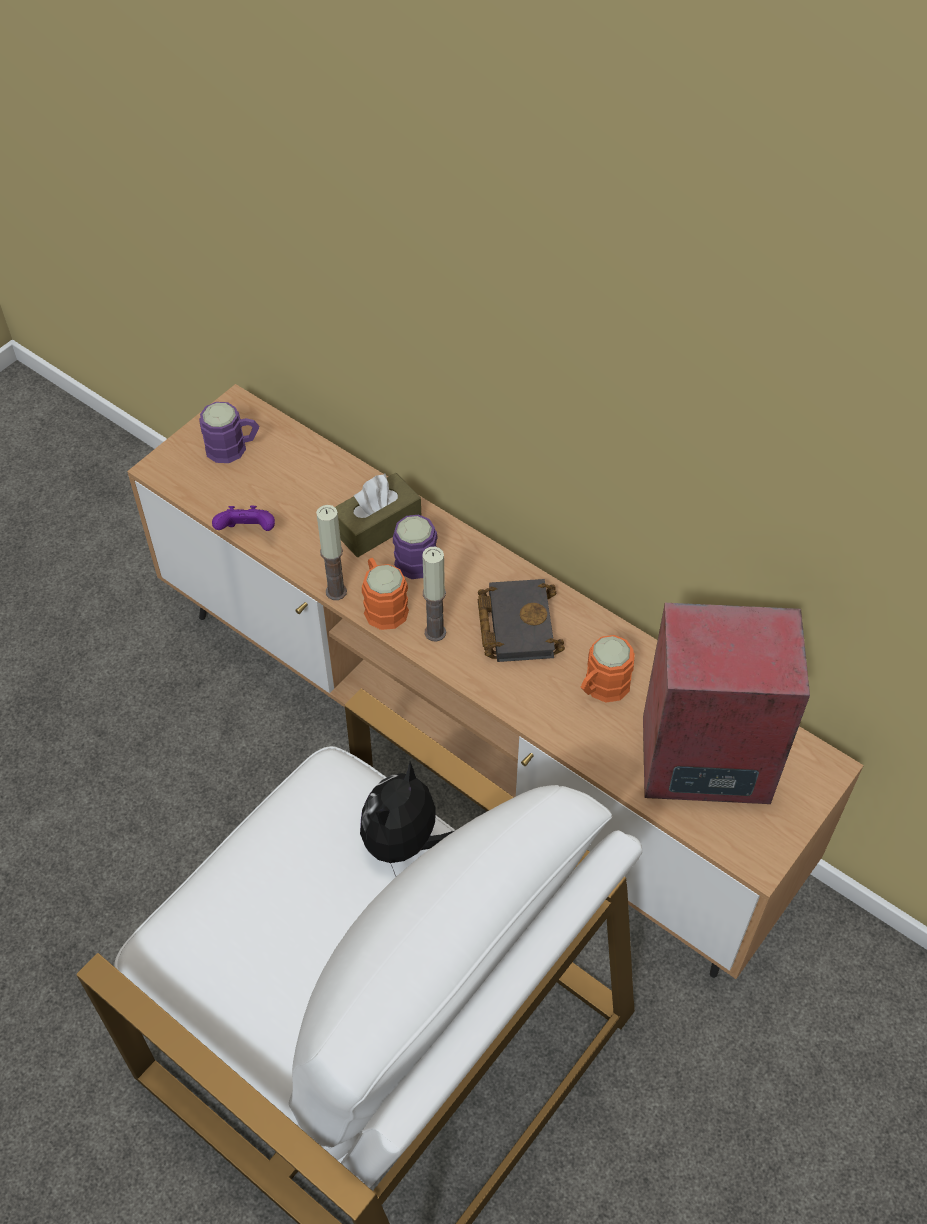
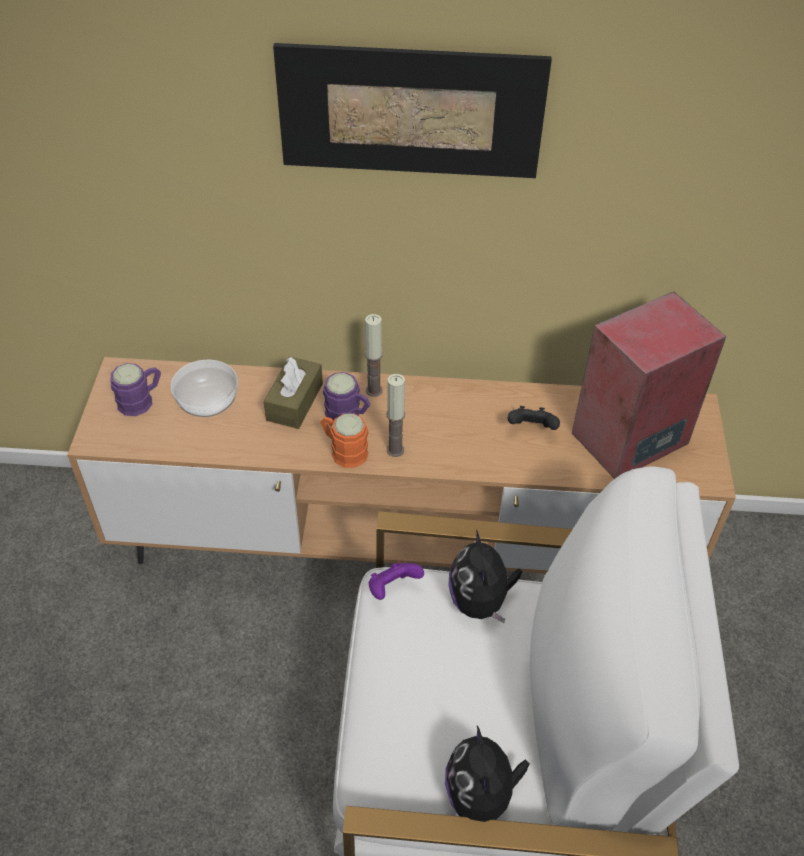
camera: 35 degrees left, 5 degrees down
purple game controller [212,506,275,531] -> purple game controller moved to [369,562,424,600]
candle [316,505,347,600] -> candle moved to [365,314,383,397]
black book [478,579,565,662] -> none
orange mug [581,635,635,702] -> black game controller [508,406,560,430]
none -> bowl [171,360,238,417]
none -> picture [273,43,552,178]
none -> plush toy [445,726,530,822]

